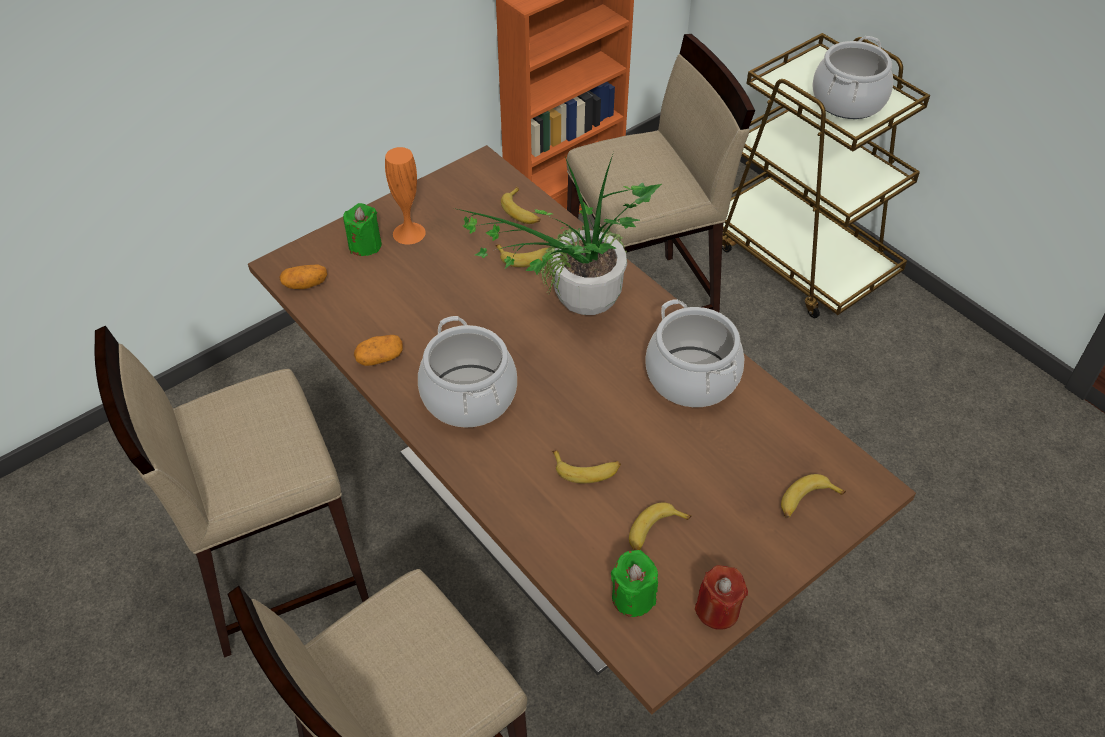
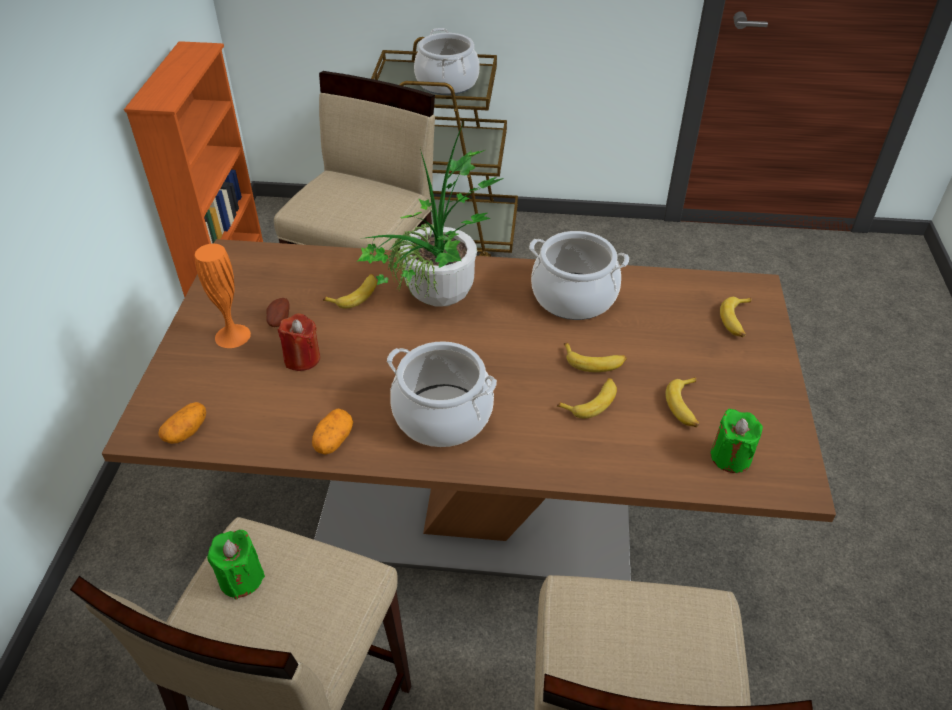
camera: 45 degrees left, 5 degrees down
green candle [343,203,382,256] -> green candle moved to [207,530,265,600]
banana [501,187,540,224] -> banana moved to [564,343,627,372]
red candle [695,565,748,630] -> red candle moved to [278,313,320,371]
none -> potato [266,298,290,327]

